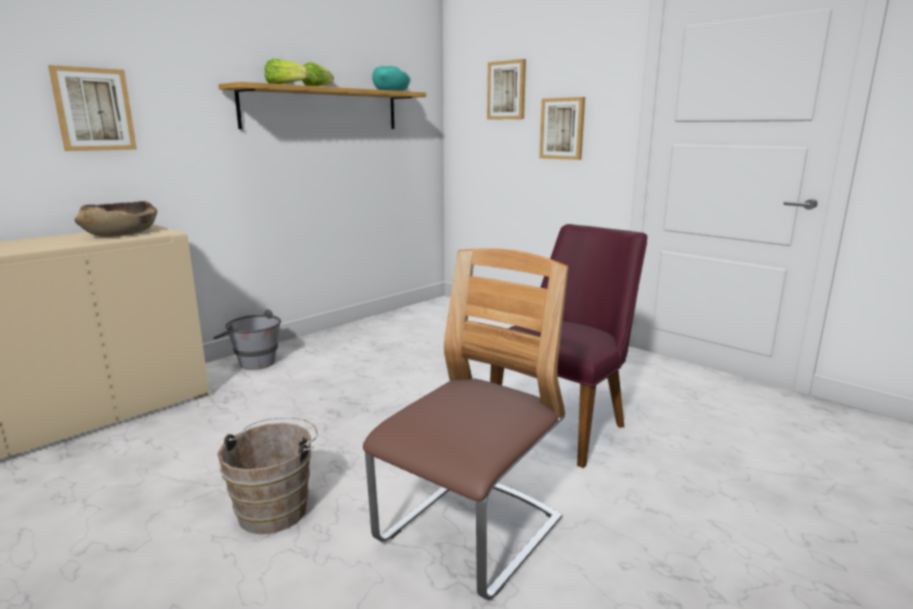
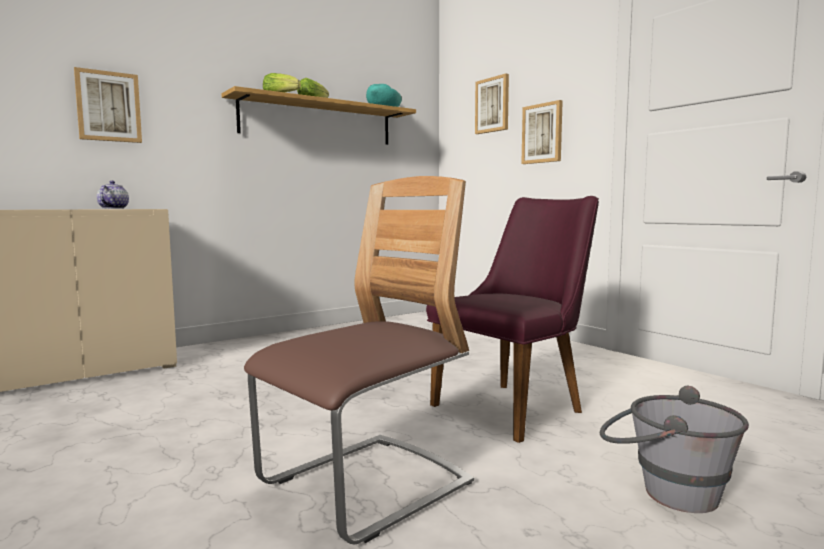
camera: 10 degrees right, 10 degrees down
brown bowl [75,201,157,237] -> teapot [97,181,129,209]
grey bucket [213,309,281,370] -> grey bucket moved to [600,386,749,513]
brown bucket [217,417,318,534] -> none

